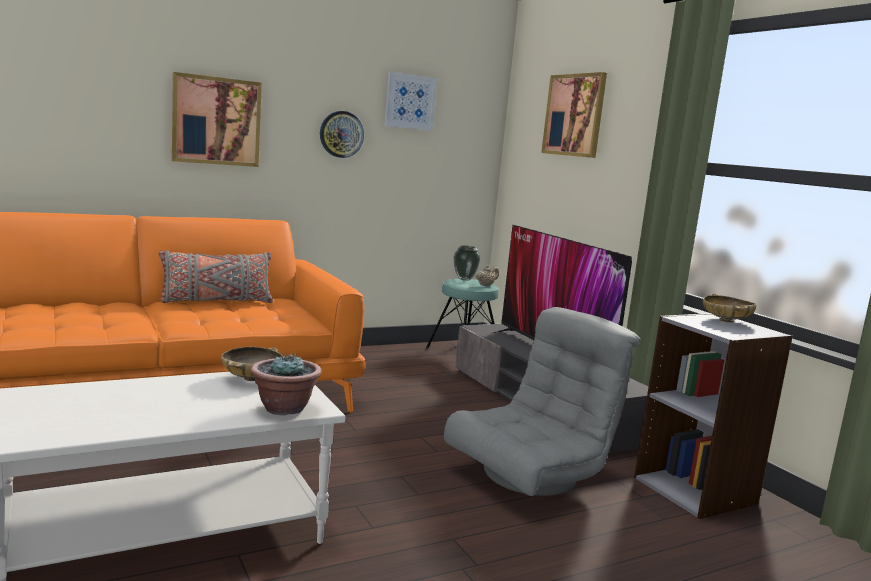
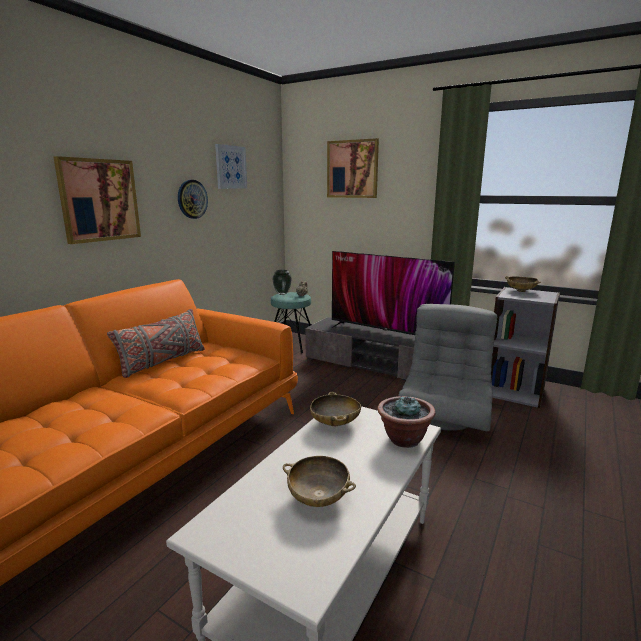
camera: 30 degrees left, 5 degrees up
none -> beige bowl [283,456,356,507]

